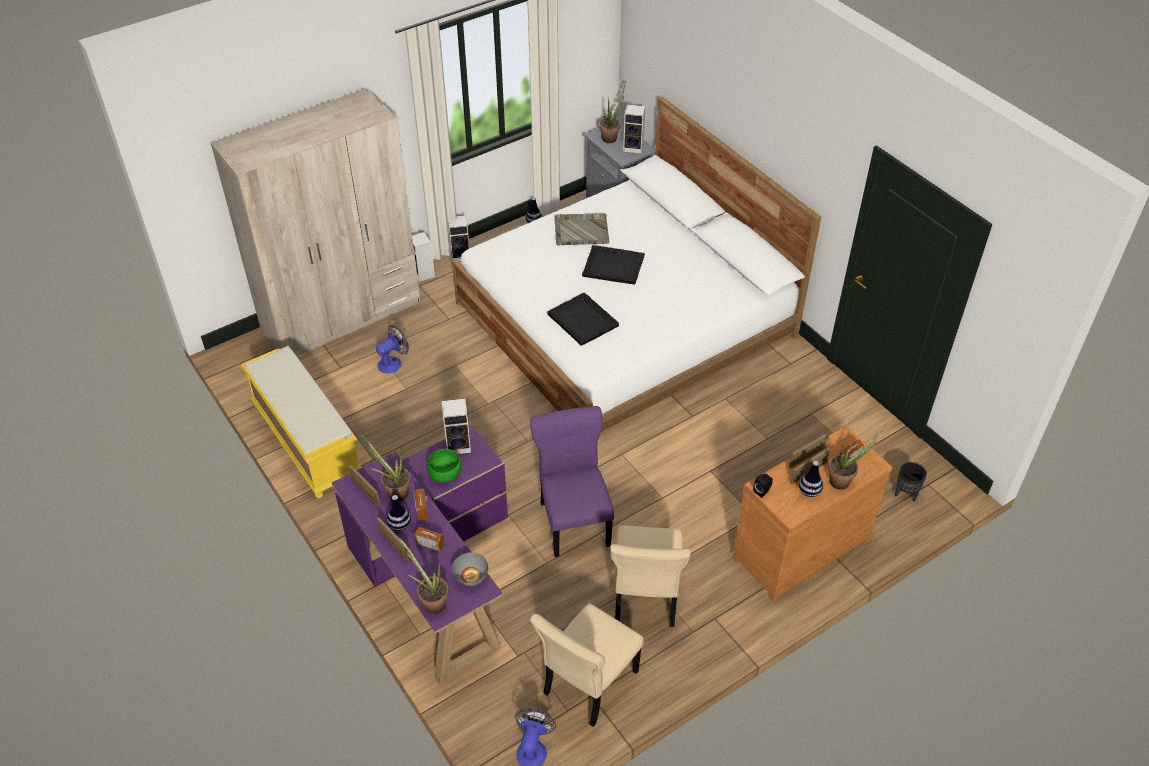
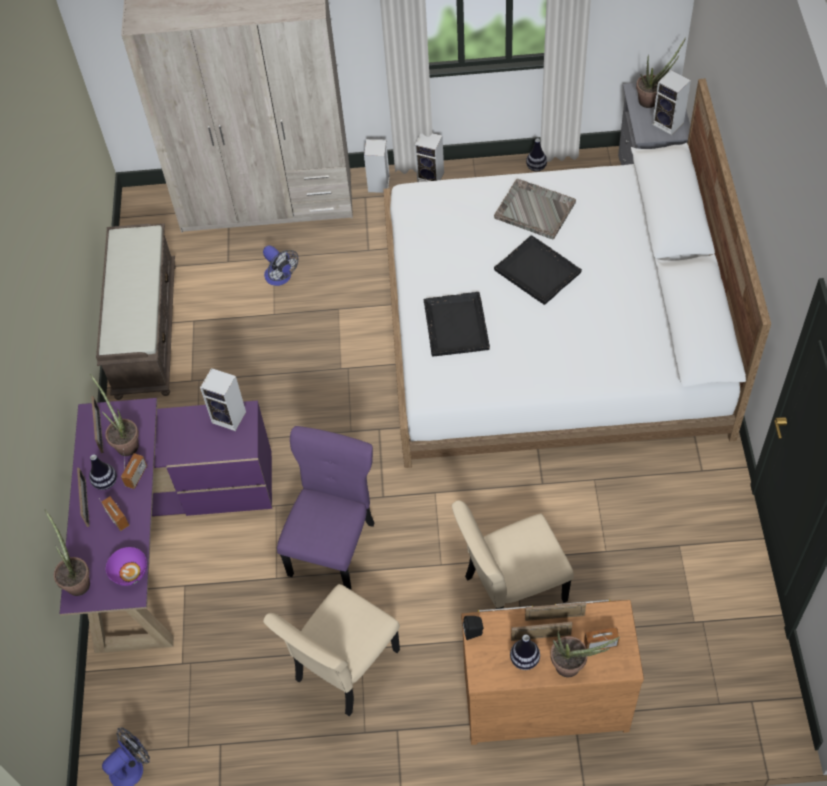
camera: 35 degrees right, 10 degrees up
yellow bench [241,346,362,498] -> brown bench [96,224,176,400]
fan [376,325,409,373] -> fan turned 60 degrees clockwise [263,245,298,286]
green bowl [427,449,462,482] -> none
grey bowl [452,552,488,586] -> purple bowl [106,547,147,586]
beige chair [530,603,644,727] -> beige chair moved to [452,500,574,609]
black planter [895,462,927,502] -> none

